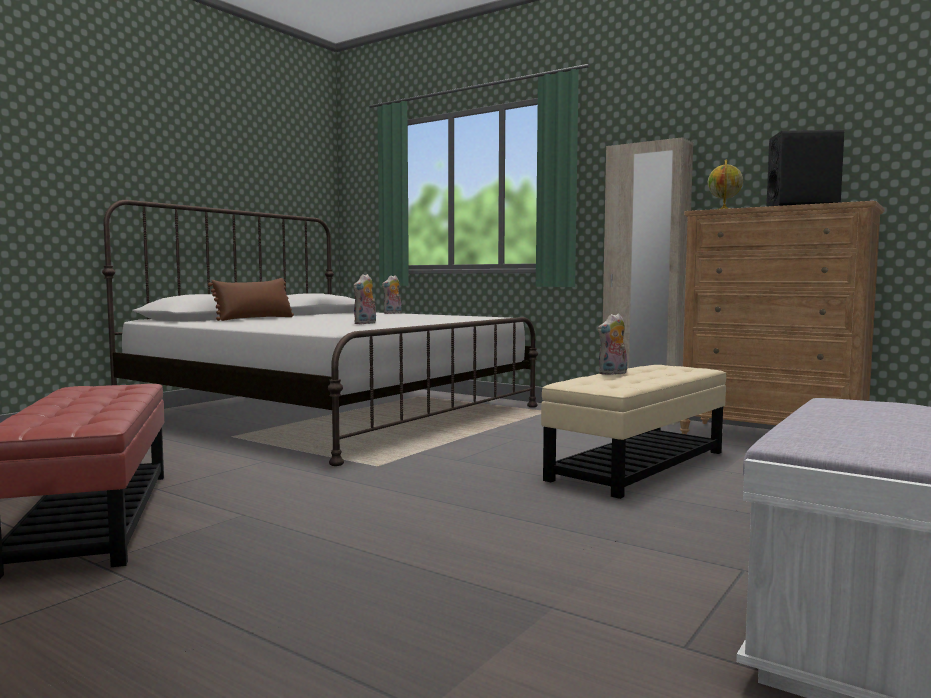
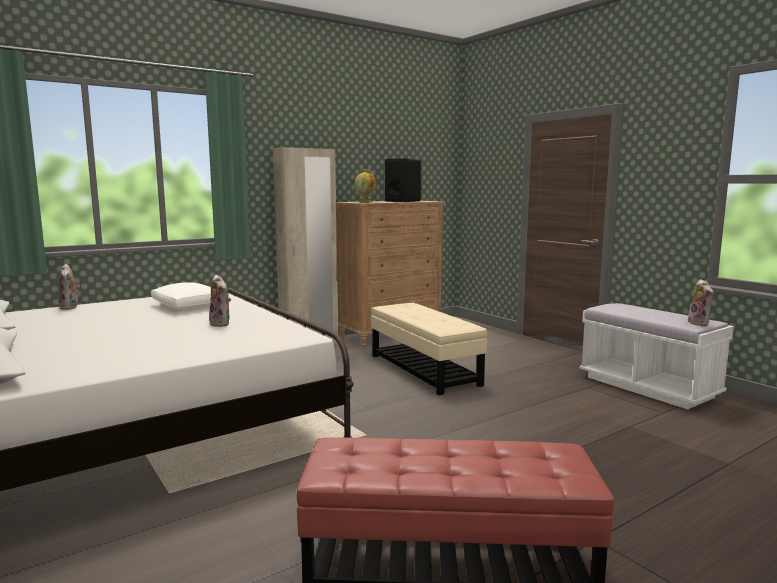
camera: 70 degrees left, 5 degrees up
brown pillow [208,278,294,321] -> none
plush toy [598,314,627,375] -> plush toy moved to [688,279,714,326]
none -> white pillow [151,282,211,309]

